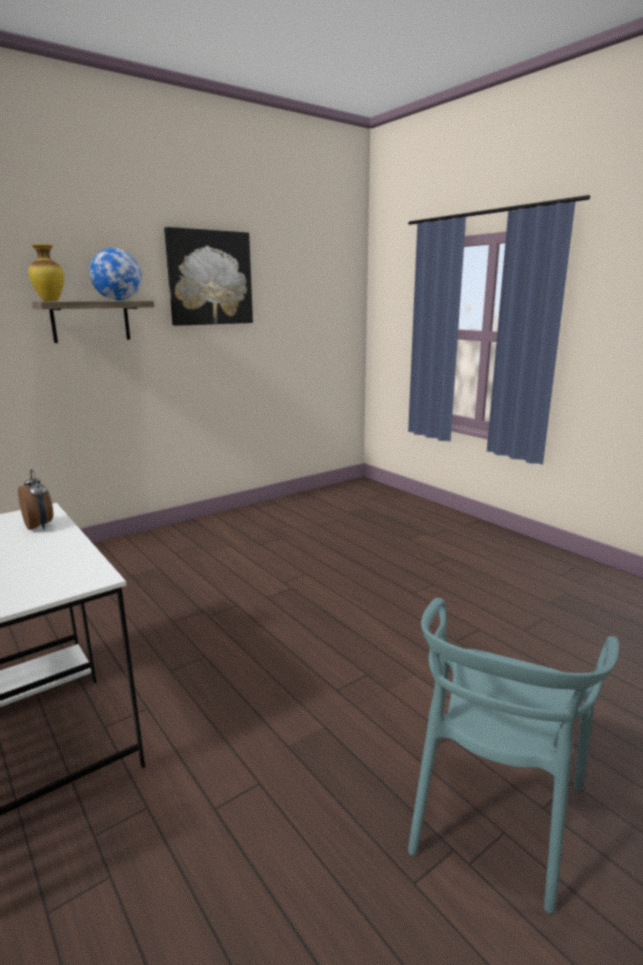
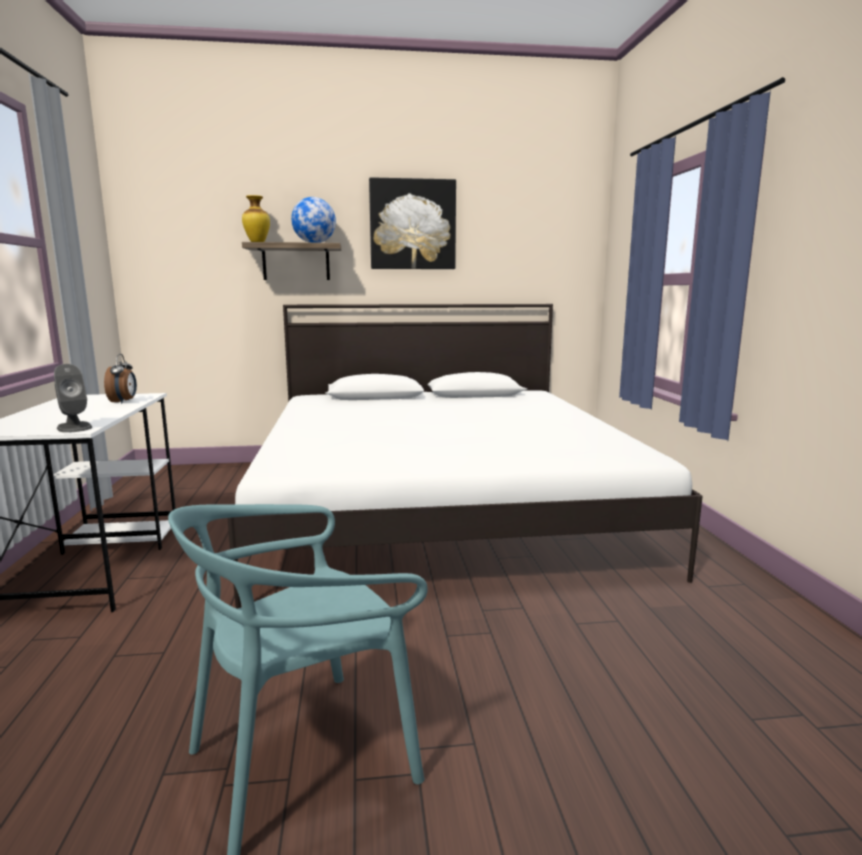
camera: 30 degrees right, 5 degrees down
none -> grey speaker [54,364,92,433]
none -> white bed [227,304,703,609]

